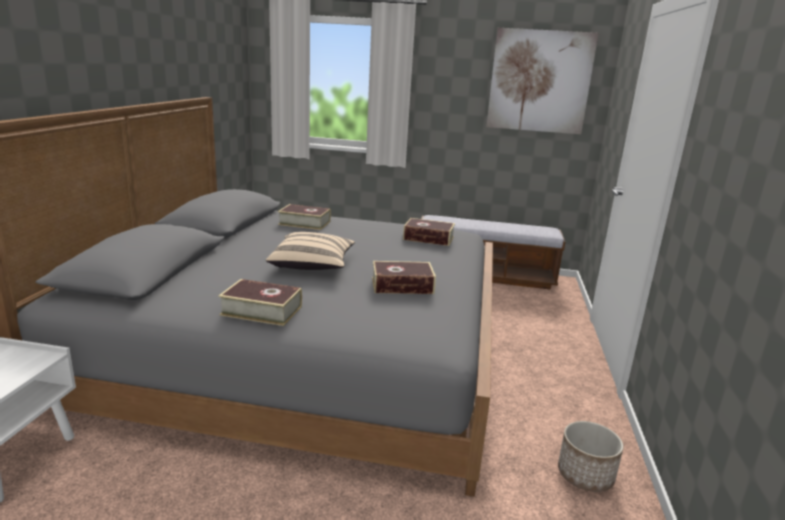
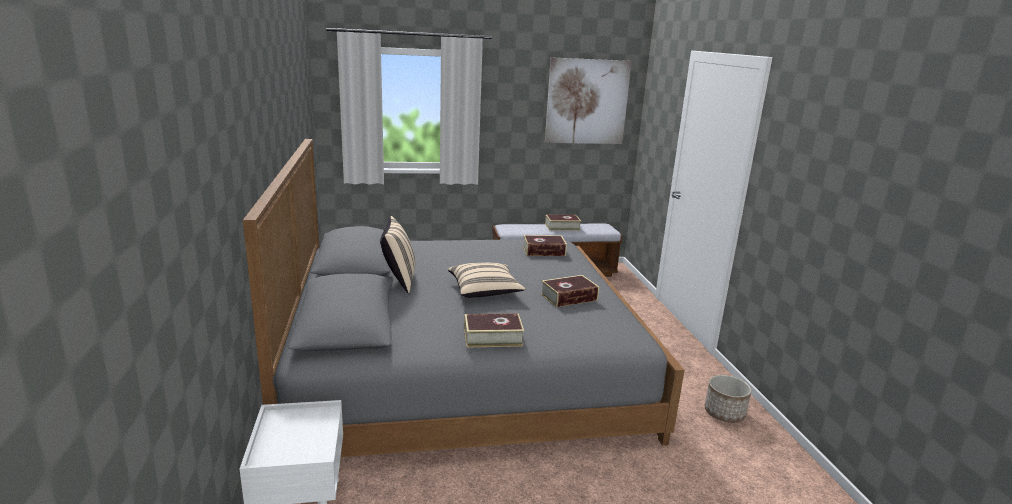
camera: 20 degrees left, 0 degrees up
book [278,204,331,230] -> book moved to [545,215,581,231]
none -> beige pillow [380,216,415,294]

